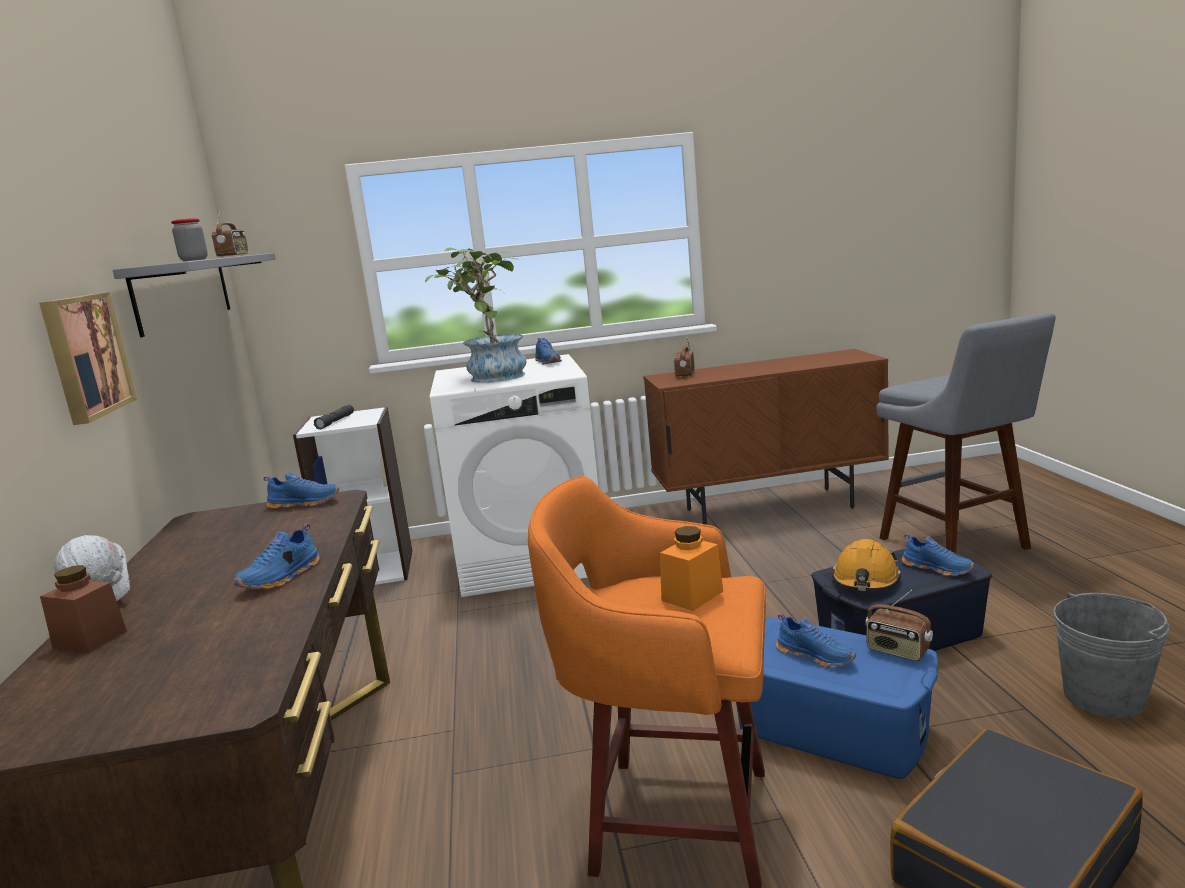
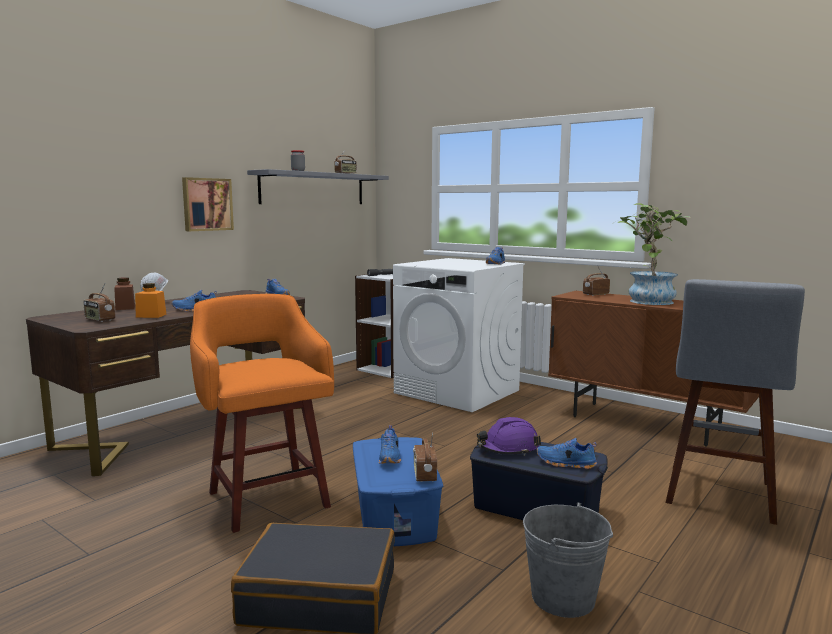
camera: 45 degrees right, 5 degrees down
potted plant [425,248,526,383] -> potted plant moved to [615,203,691,305]
orange jar [660,526,723,611] -> orange jar moved to [135,283,167,318]
orange hard hat [832,539,901,591] -> purple hard hat [477,417,541,456]
blue shoe [902,534,974,576] -> blue shoe turned 105 degrees clockwise [537,438,597,469]
none -> radio [83,284,115,322]

